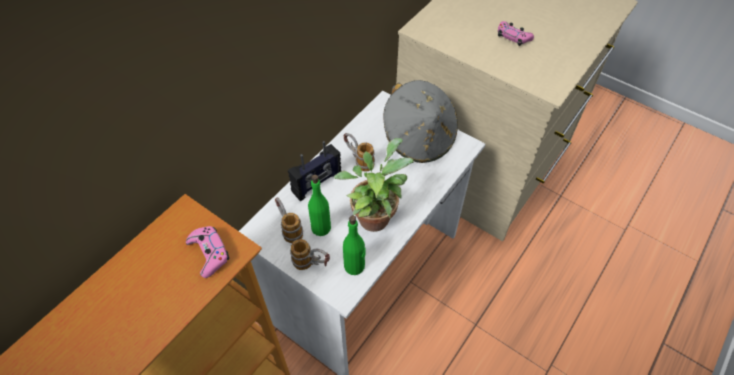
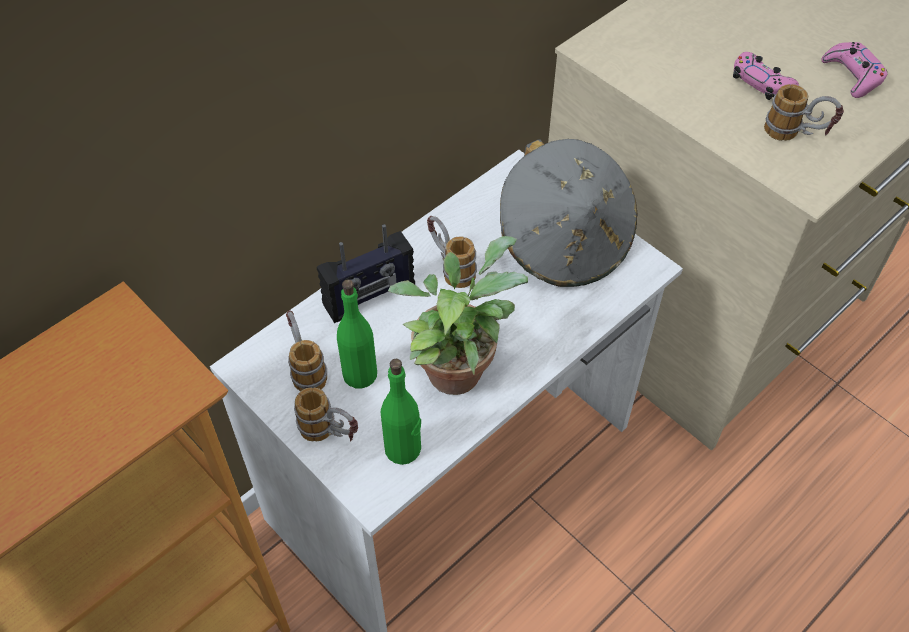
camera: 10 degrees right, 0 degrees up
pink game controller [186,226,230,278] -> pink game controller moved to [822,42,888,98]
none -> mug [764,84,844,141]

